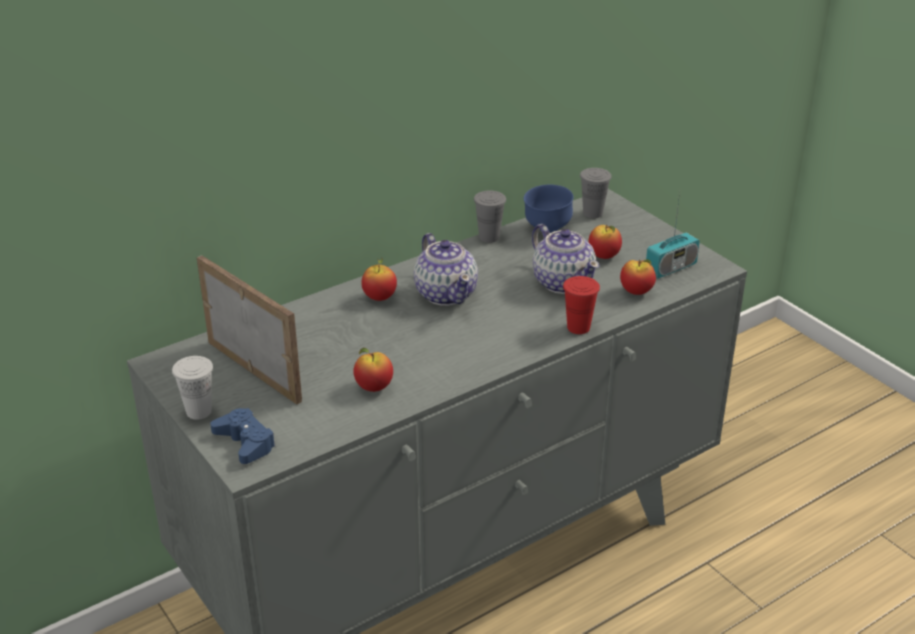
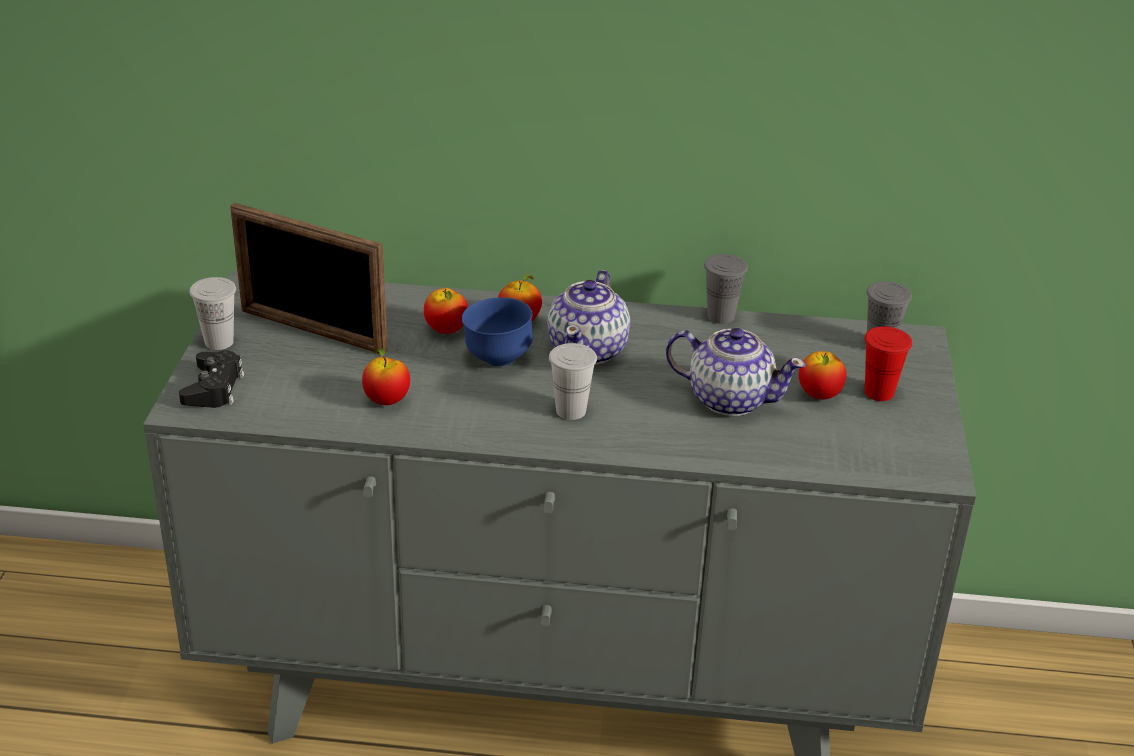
camera: 40 degrees right, 0 degrees up
picture frame [197,255,302,405] -> picture frame turned 120 degrees clockwise [230,203,388,354]
blue game controller [210,408,276,464] -> black game controller [179,350,245,408]
blue bowl [524,185,573,233] -> blue bowl moved to [462,297,533,366]
teapot [532,224,599,294] -> teapot turned 75 degrees counterclockwise [666,328,806,416]
red cup [563,276,600,334] -> red cup moved to [865,326,912,401]
apple [620,259,656,295] -> apple moved to [424,288,468,334]
radio [646,192,700,279] -> none
none -> white cup [549,343,597,420]

